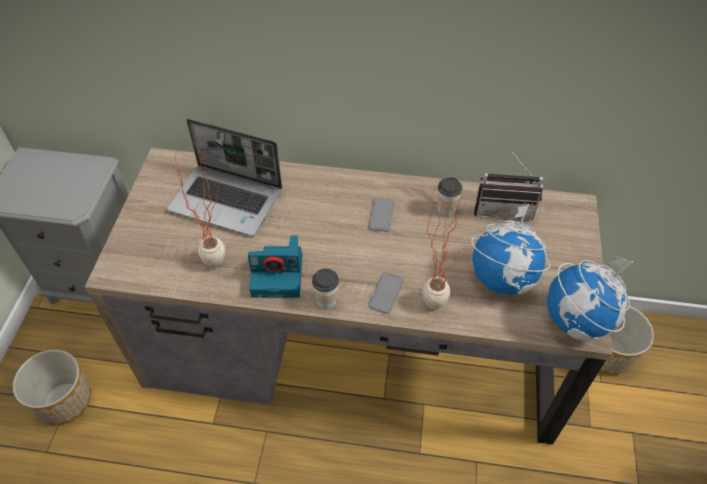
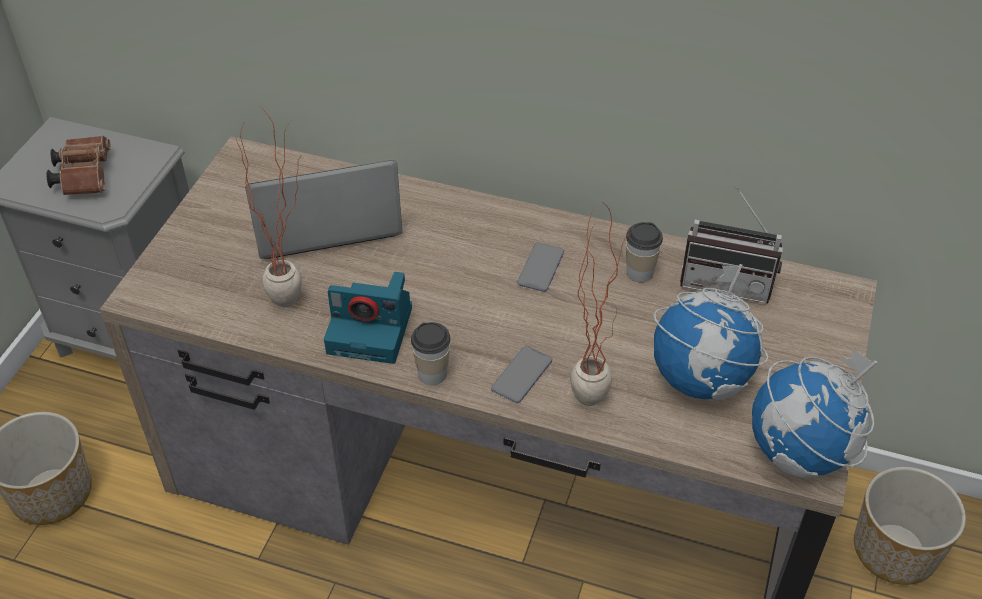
camera: 10 degrees right, 5 degrees down
laptop [167,119,282,236] -> laptop turned 135 degrees clockwise [245,160,402,259]
none -> brown binoculars [46,136,111,195]

